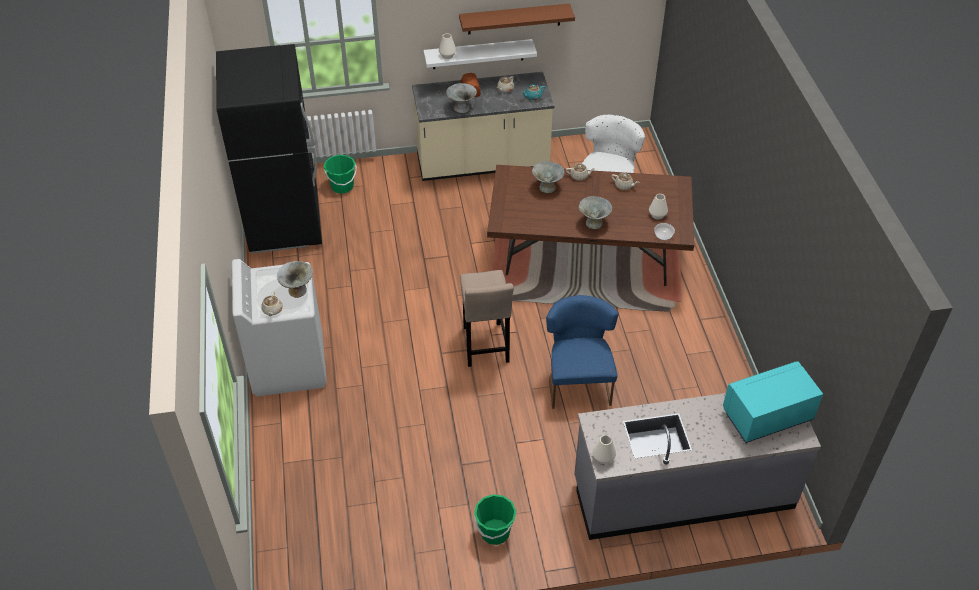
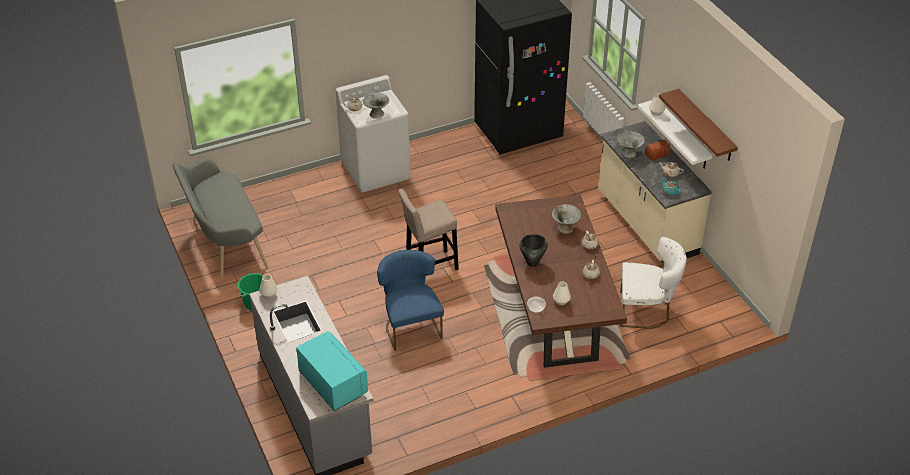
camera: 75 degrees right, 5 degrees down
green bucket [324,155,357,194] -> none
blue chair [546,295,619,409] -> blue chair turned 90 degrees counterclockwise [377,250,444,351]
grey bowl [579,196,612,229] -> black cooking pot [519,234,548,267]
none -> grey bench [173,158,268,279]

